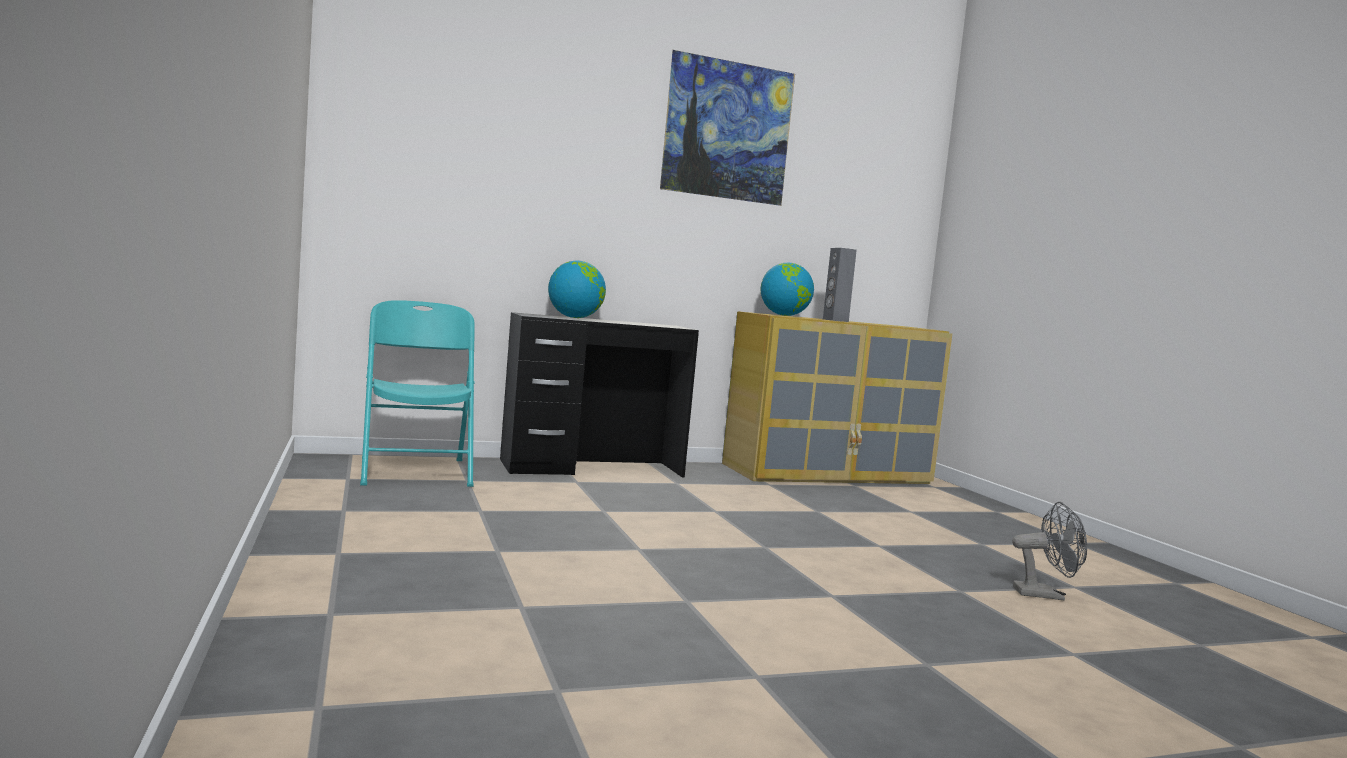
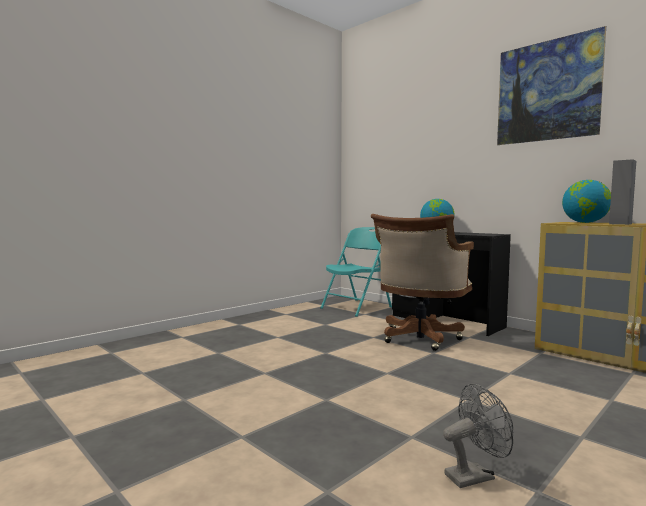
camera: 65 degrees right, 0 degrees up
grey fan [1012,502,1087,600] -> grey fan turned 90 degrees counterclockwise [443,383,513,488]
none -> office chair [371,214,474,351]

